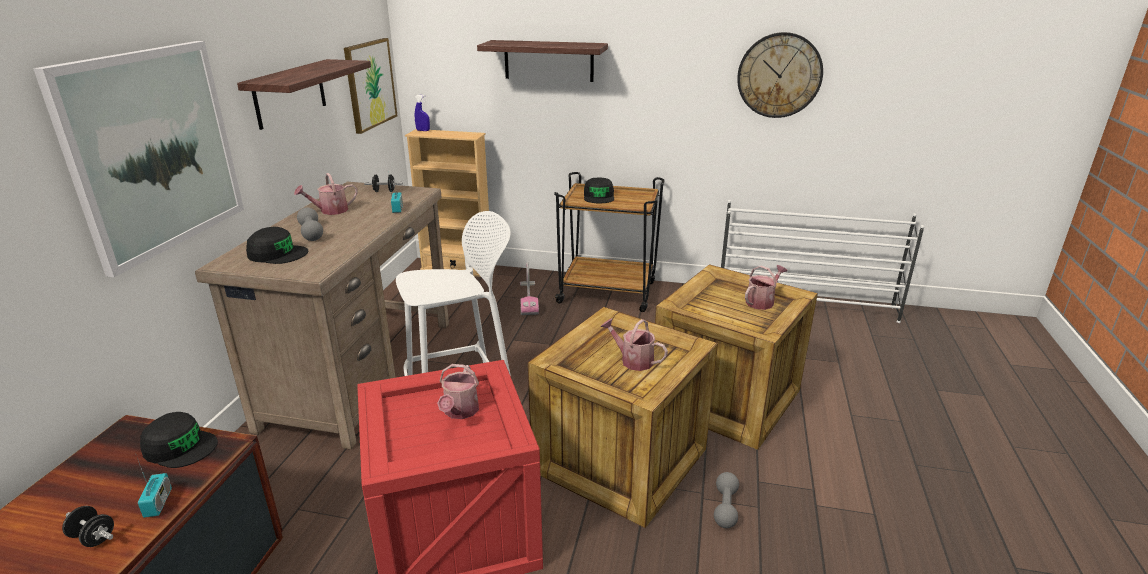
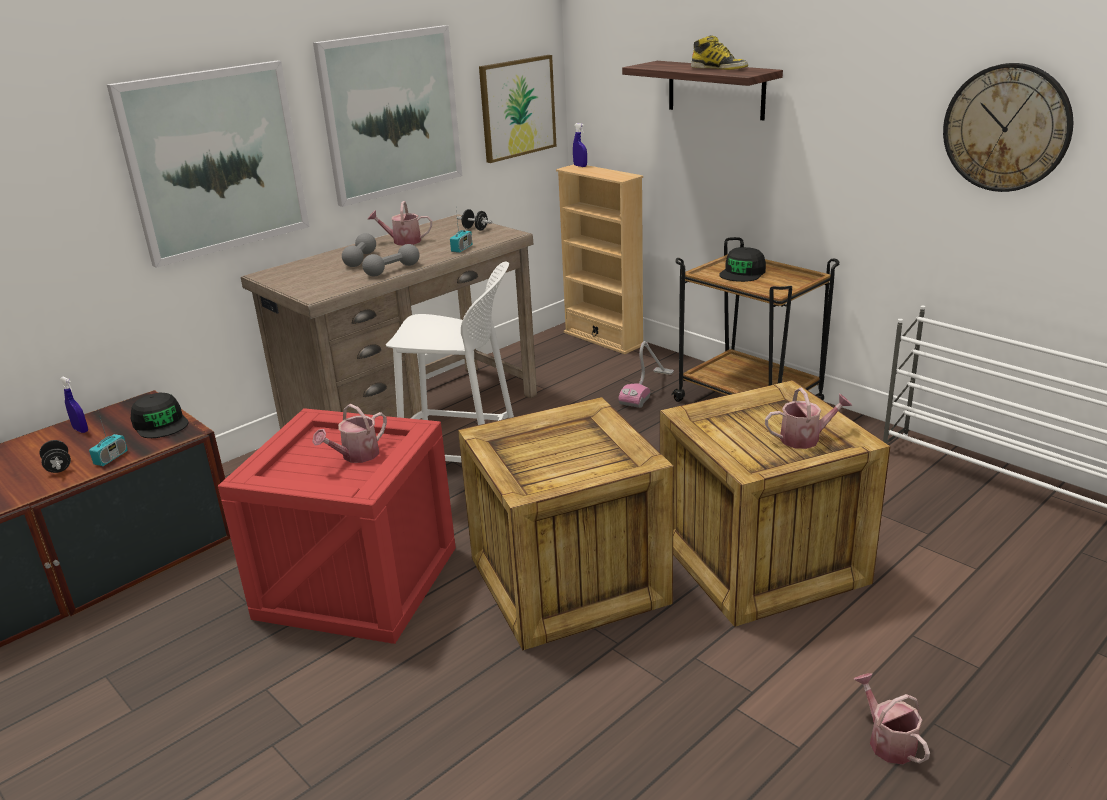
camera: 35 degrees right, 0 degrees up
shelf [237,59,371,130] -> picture [313,25,462,207]
black cap [246,227,308,264] -> none
watering can [600,318,668,371] -> watering can moved to [854,673,930,764]
grey dumbbell [714,472,739,528] -> grey dumbbell moved to [362,244,420,277]
none -> blue spray bottle [60,376,88,433]
none -> boot [691,35,748,70]

